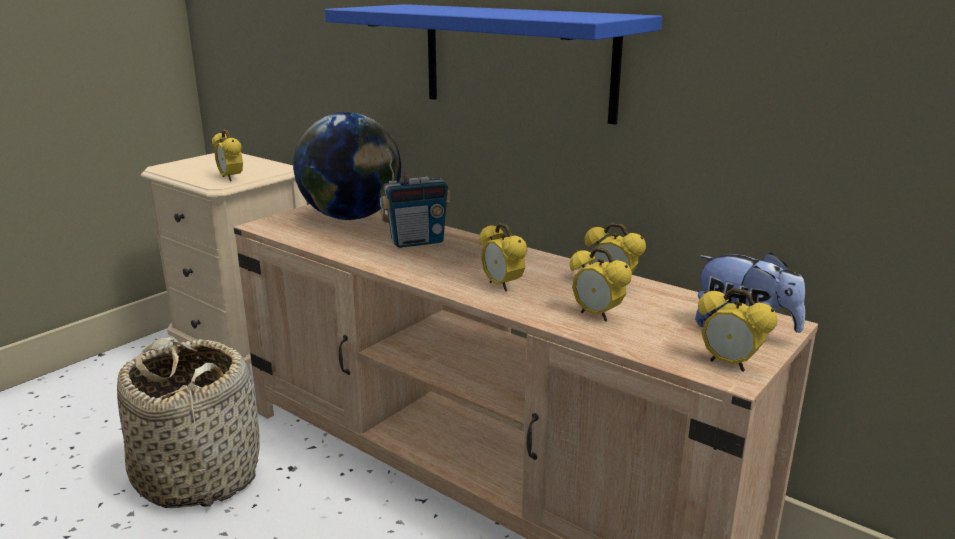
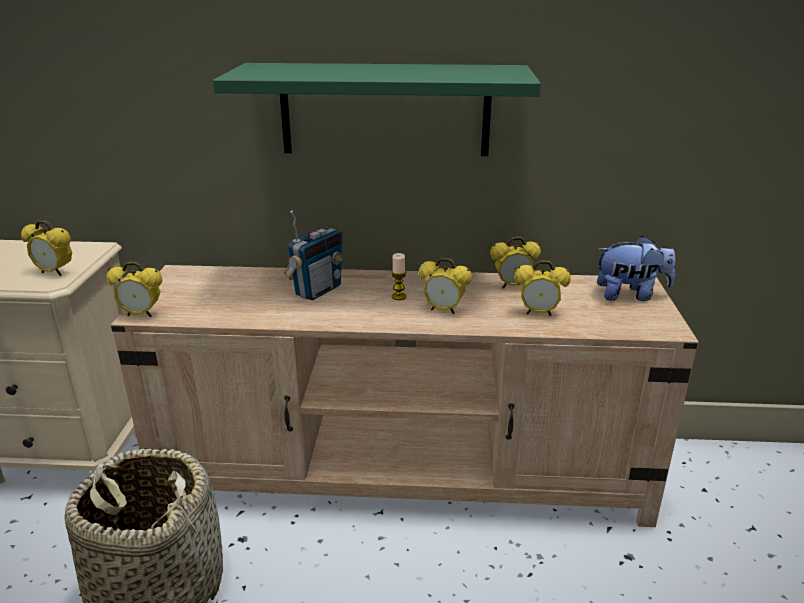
camera: 35 degrees left, 5 degrees up
globe [293,112,401,220] -> none
blue shelf [325,4,662,125] -> green shelf [213,63,541,156]
alarm clock [698,288,777,372] -> alarm clock moved to [106,262,162,317]
none -> candle [391,253,407,300]

